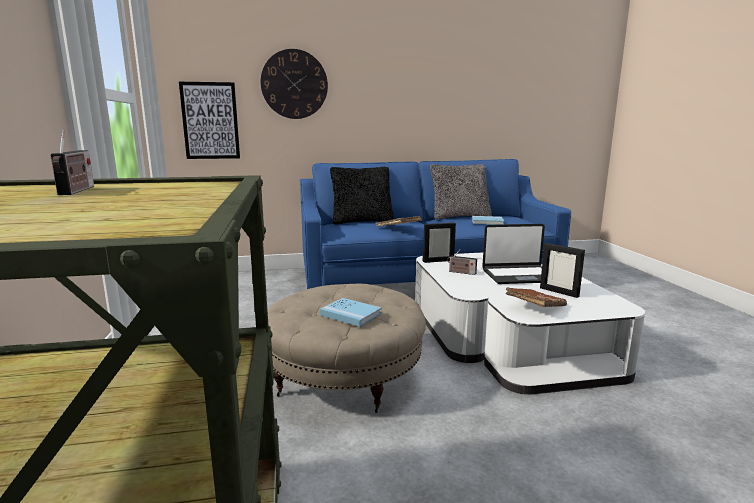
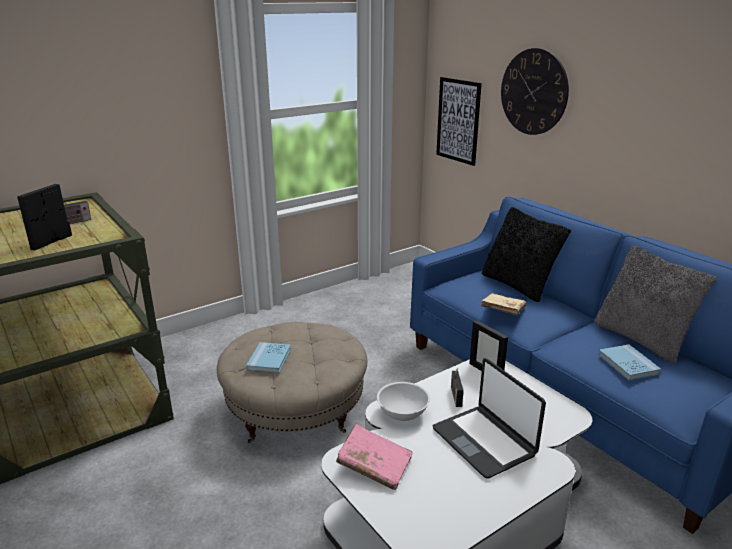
camera: 65 degrees right, 10 degrees up
brown book [506,287,567,307] -> pink book [336,424,413,490]
picture frame [540,243,585,298] -> picture frame moved to [17,184,72,250]
none -> white bowl [377,382,430,421]

